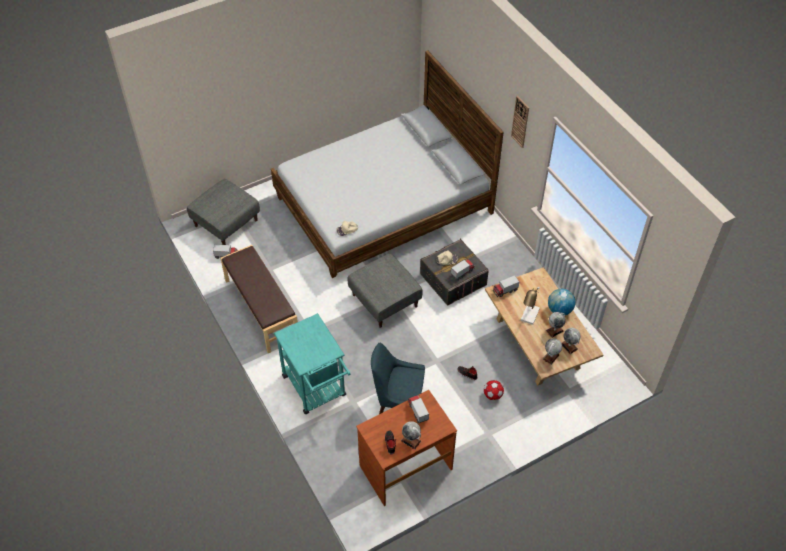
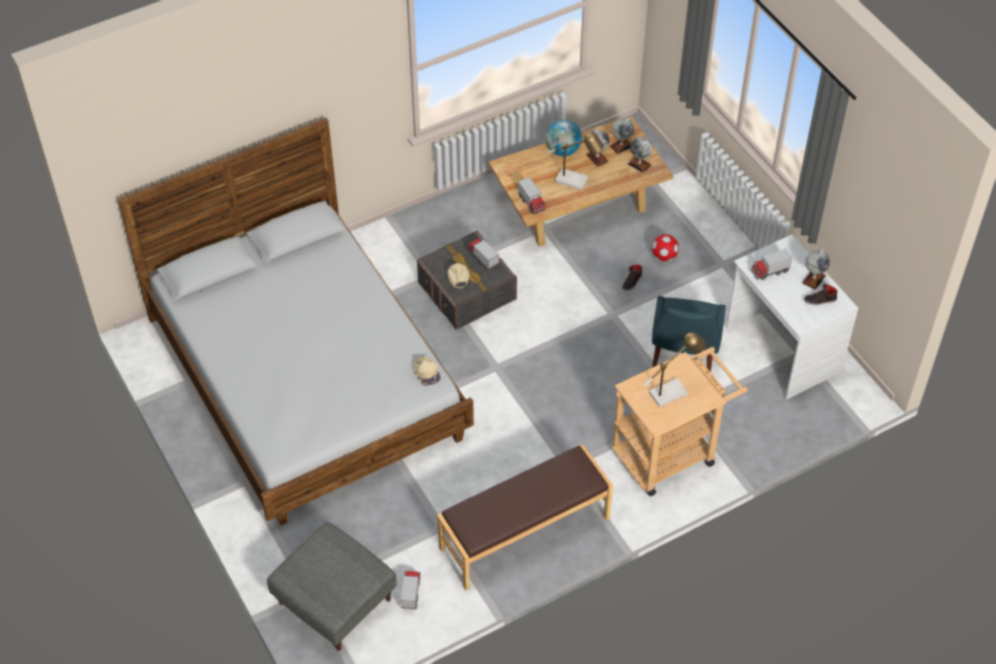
camera: 90 degrees left, 0 degrees up
turquoise cart [274,313,350,414] -> beige cart [612,347,748,496]
grey ottoman [347,254,423,328] -> none
brown desk [356,390,457,506] -> white desk [726,235,858,400]
wall clock [511,96,529,148] -> none
none -> table lamp [643,332,706,407]

